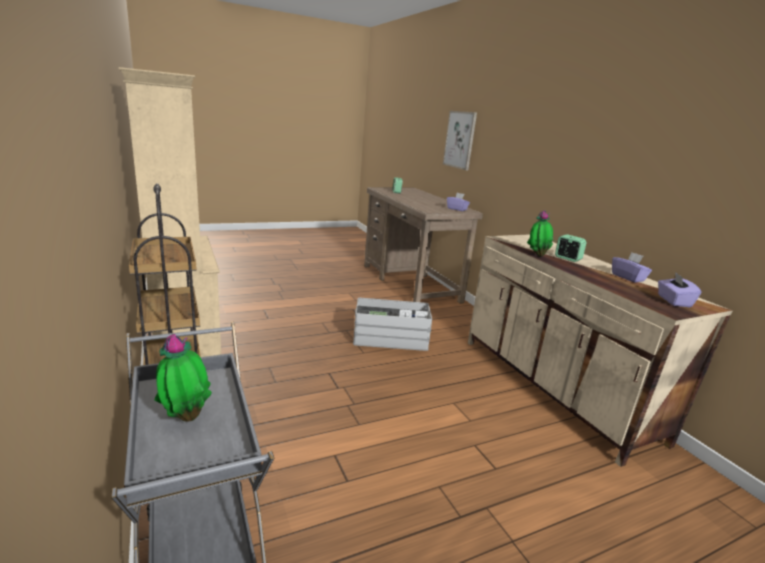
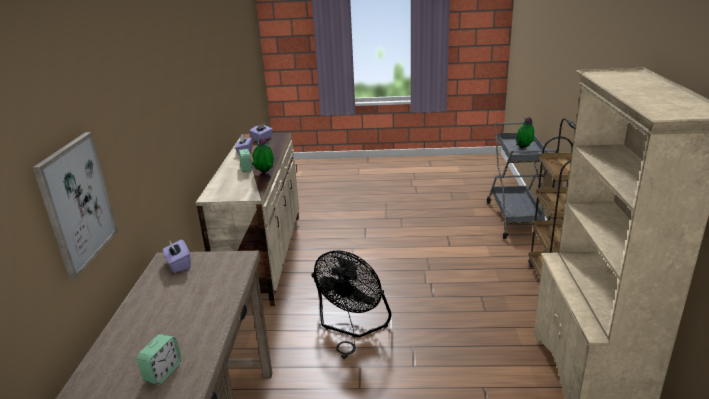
camera: 150 degrees left, 5 degrees up
grey storage box [353,298,432,351] -> black fan [311,251,392,359]

